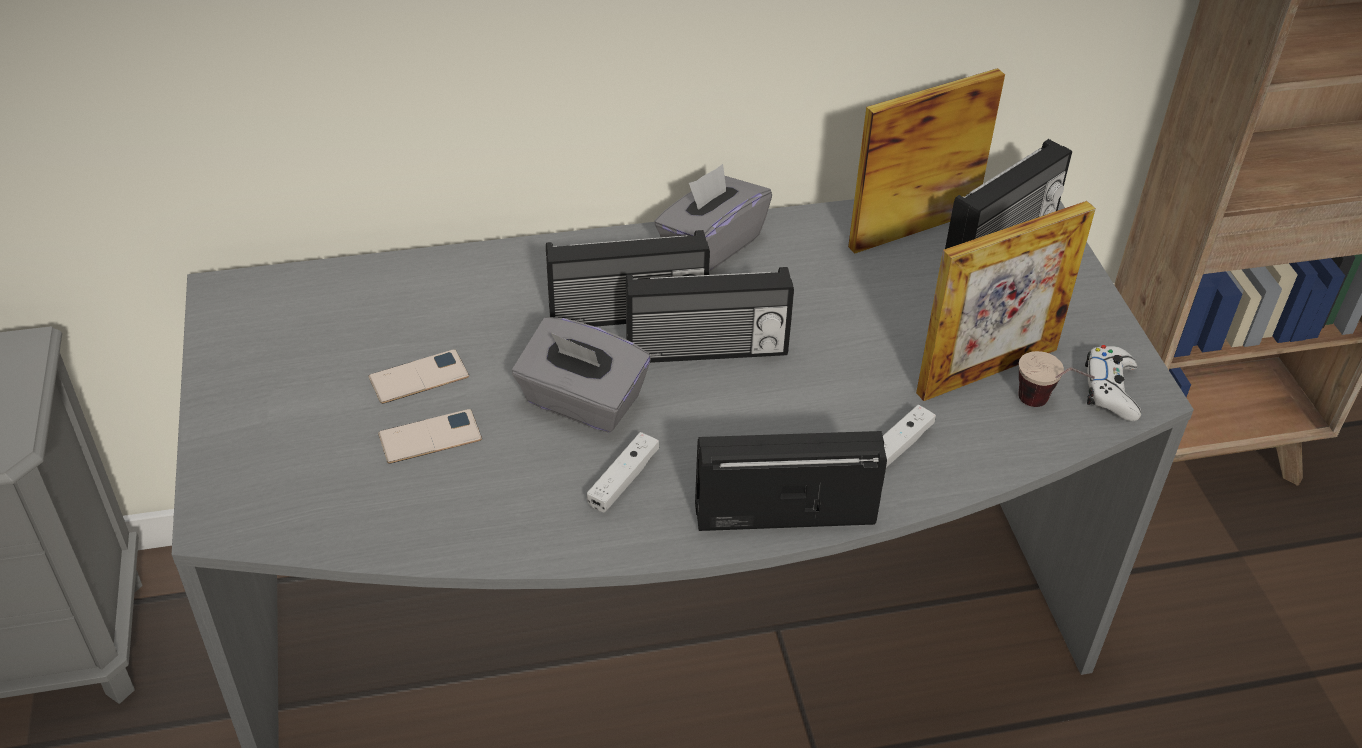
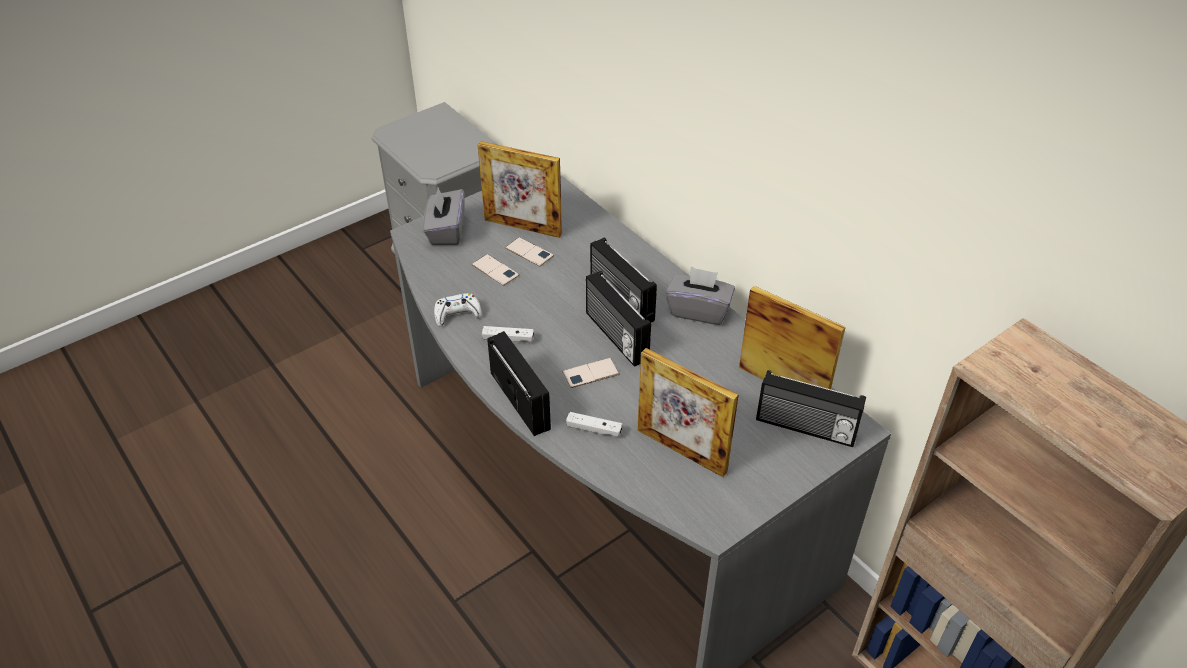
camera: 65 degrees right, 0 degrees up
grey tissue box [512,317,650,433] -> grey tissue box moved to [423,188,465,245]
cup [1018,351,1095,407] -> none
white game controller [1085,345,1142,421] -> white game controller moved to [434,293,482,326]
none -> picture frame [478,141,562,238]
none -> phone [563,358,620,388]

